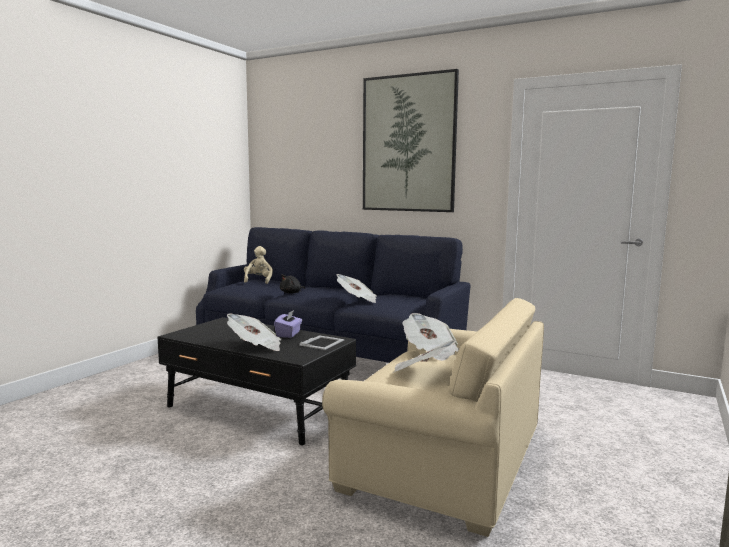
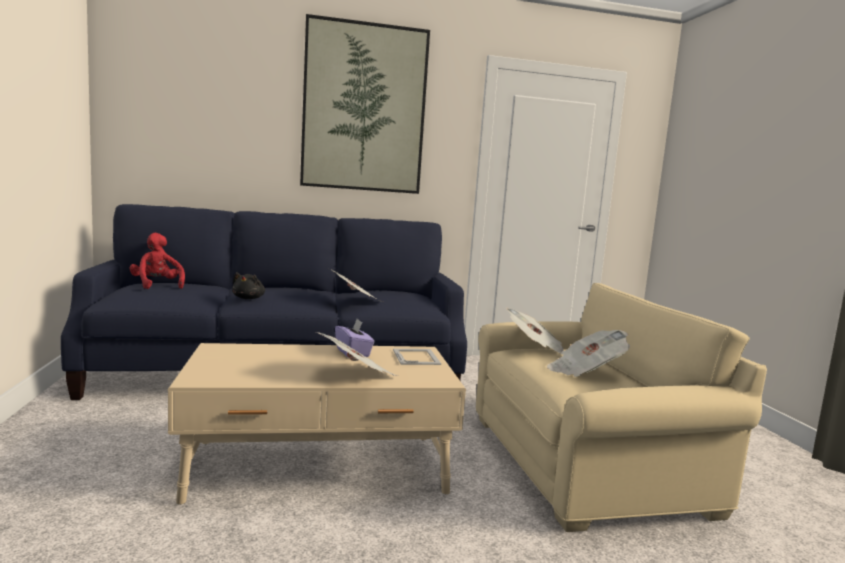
camera: 40 degrees left, 0 degrees up
black coffee table [157,317,356,446] -> beige coffee table [168,343,466,504]
beige plush toy [244,246,273,284] -> red plush toy [129,233,185,289]

